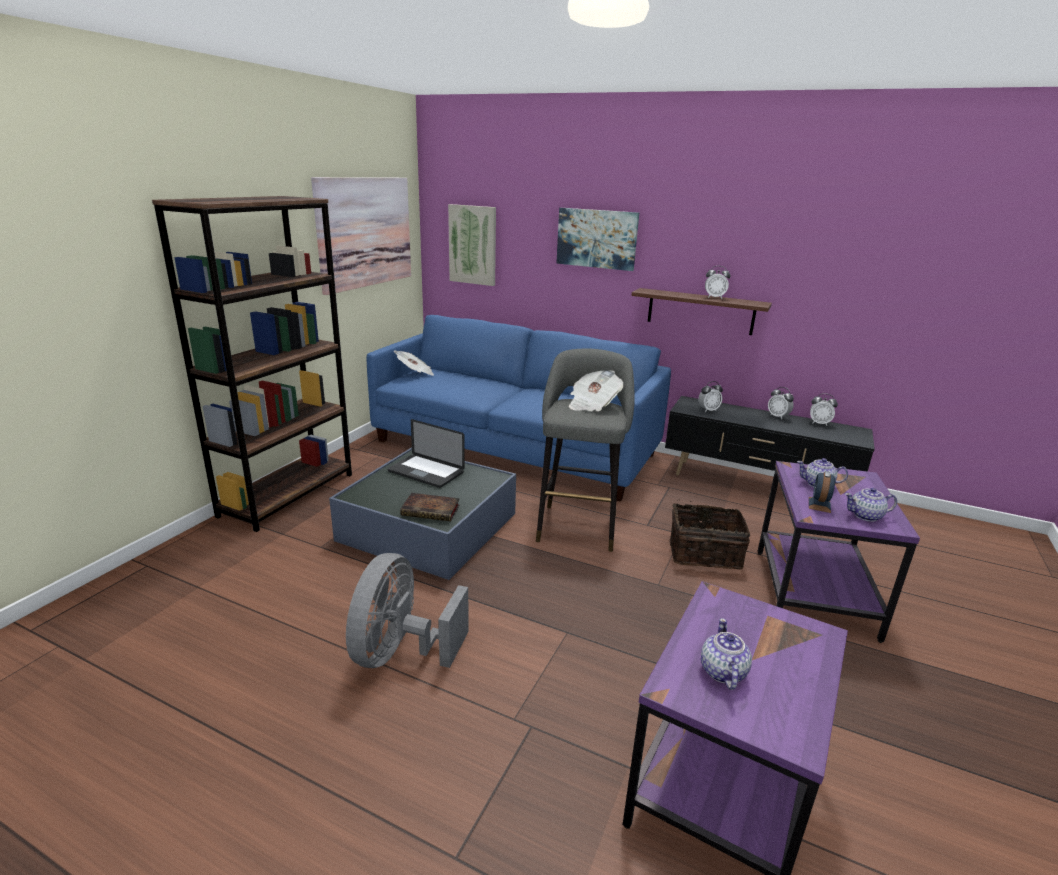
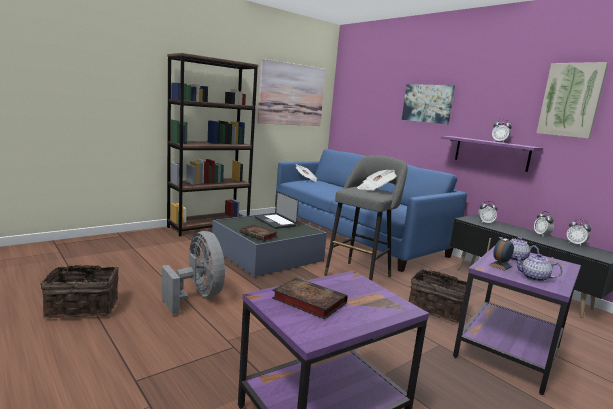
camera: 25 degrees right, 10 degrees down
grey fan [346,553,469,668] -> grey fan turned 105 degrees clockwise [162,231,225,314]
picture [448,204,496,286] -> picture moved to [536,62,608,139]
brown shelf [632,288,772,335] -> purple shelf [441,136,543,172]
teapot [701,618,752,690] -> book [272,277,348,319]
none -> basket [40,264,119,318]

